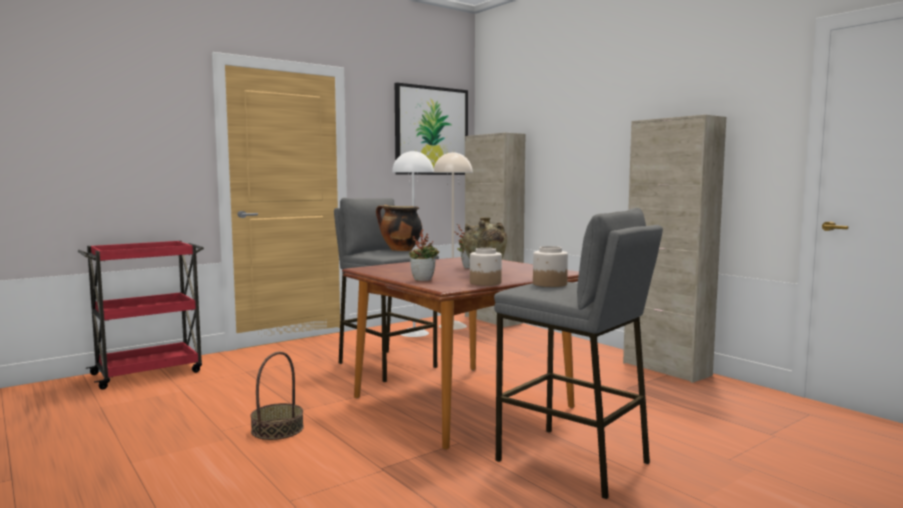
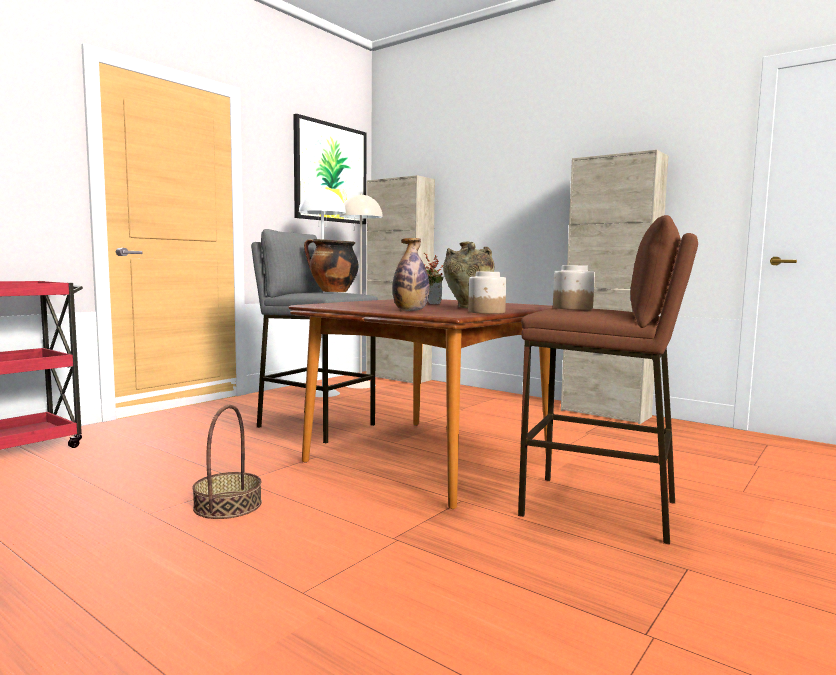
camera: 15 degrees left, 0 degrees up
potted plant [409,229,439,281] -> bottle [393,238,430,311]
grey stool [494,208,663,499] -> brown stool [518,215,698,545]

